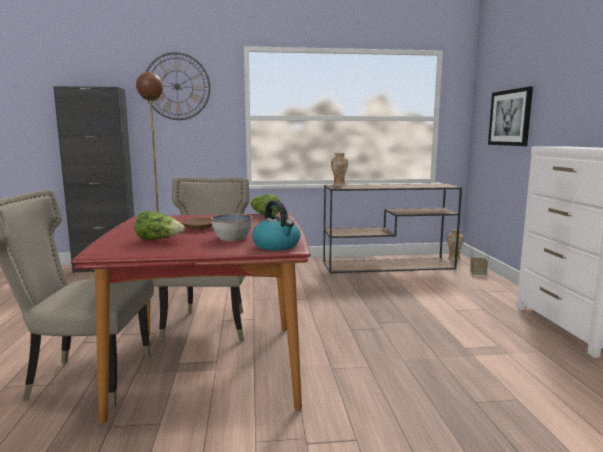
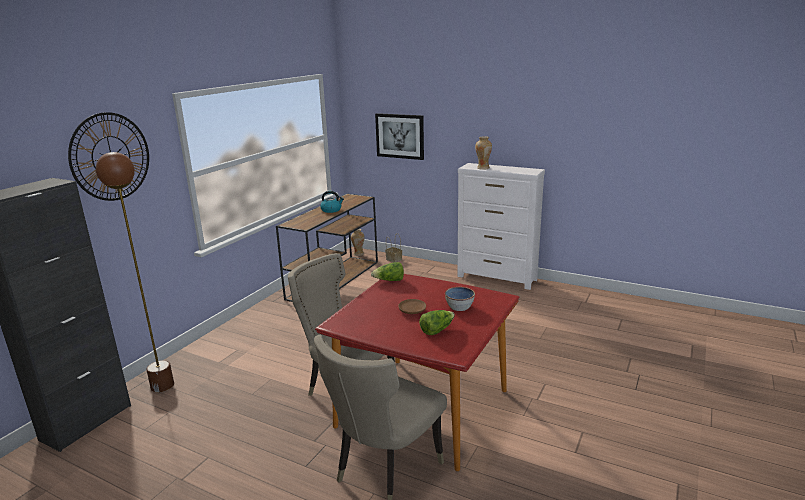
camera: 55 degrees left, 10 degrees up
kettle [252,200,301,250] -> kettle moved to [320,191,344,213]
vase [331,153,348,186] -> vase moved to [475,136,492,170]

